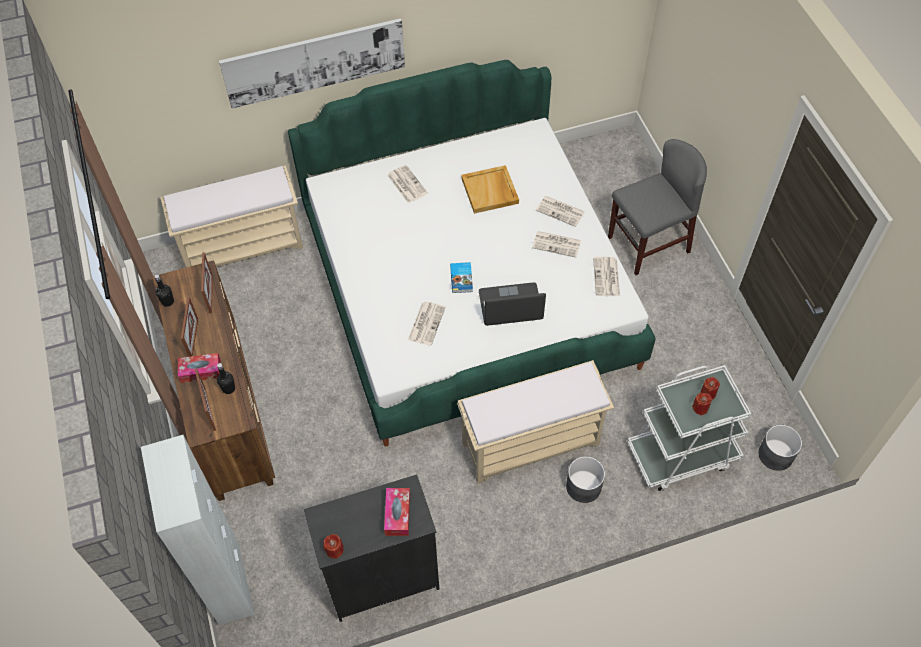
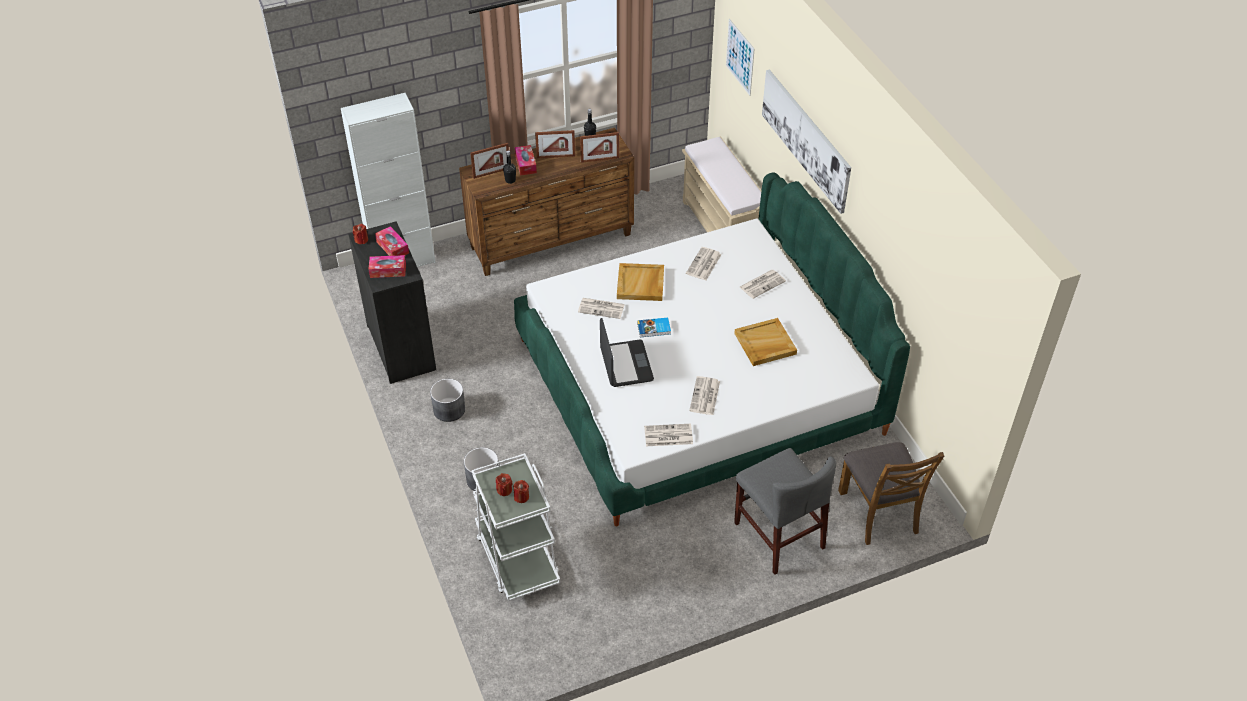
camera: 85 degrees right, 10 degrees down
beige bench [457,360,614,483] -> none
newspaper [536,196,585,227] -> newspaper moved to [686,247,722,280]
grey planter [758,425,802,471] -> grey planter moved to [430,379,465,422]
none -> tissue box [375,226,409,256]
none -> beige tray [617,263,664,301]
none -> picture [726,19,755,96]
none -> brown chair [838,442,944,545]

